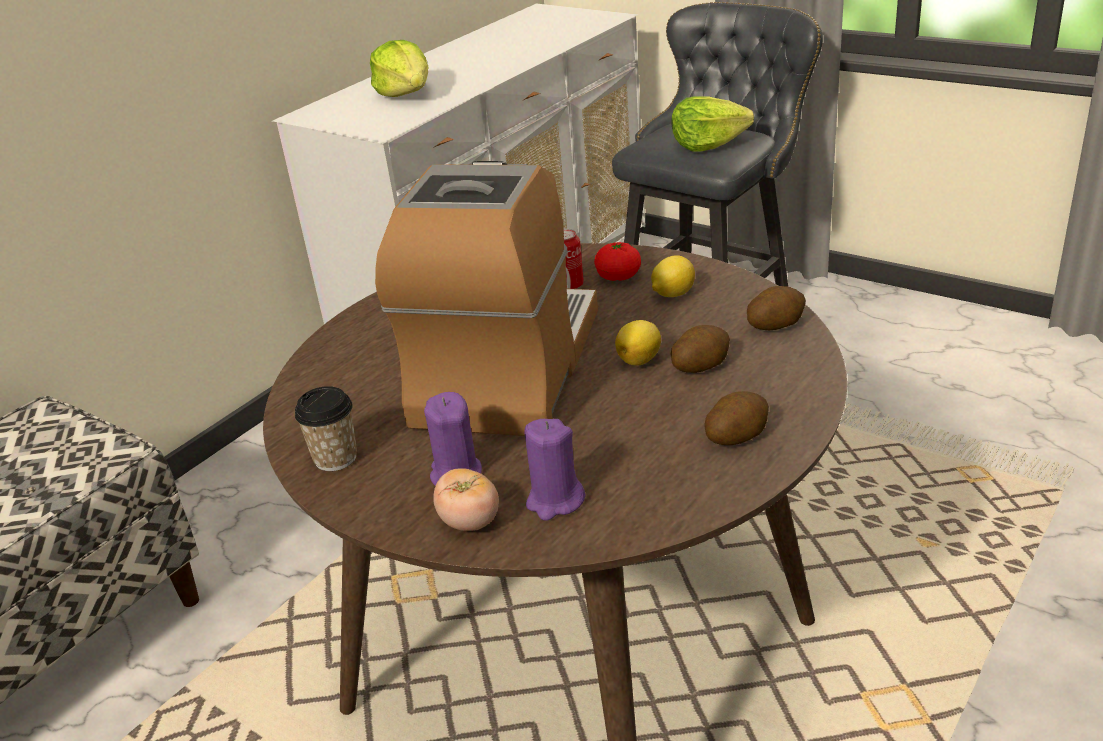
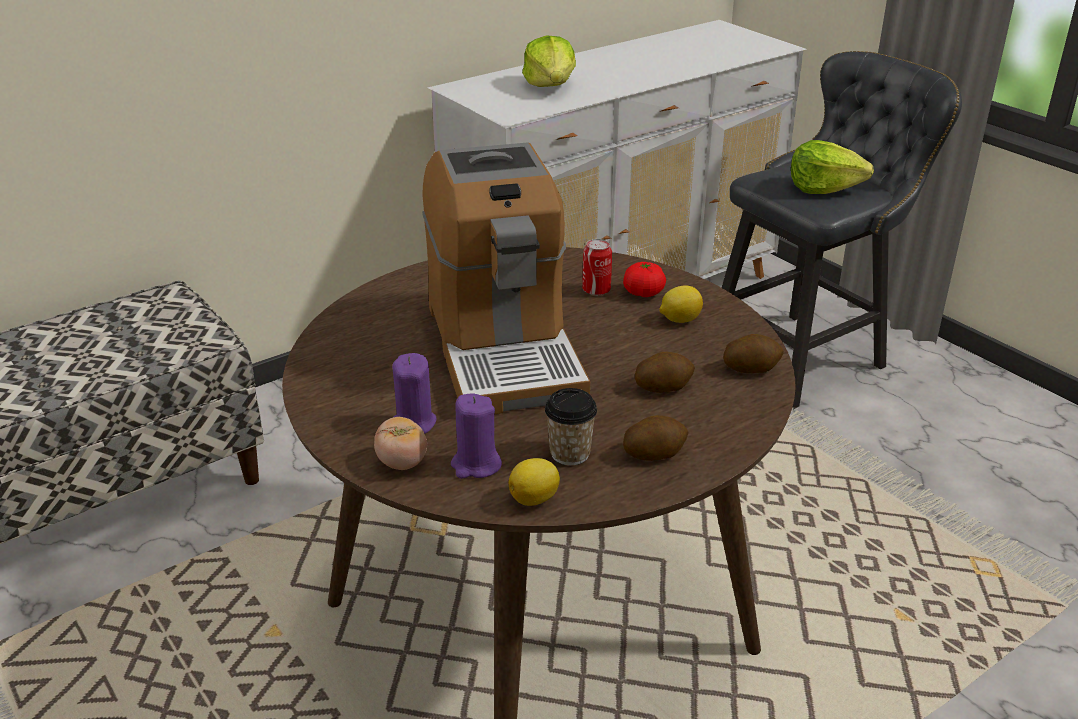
camera: 15 degrees right, 0 degrees up
cup [295,386,357,471] -> cup moved to [545,388,597,465]
coffee machine [375,161,598,436] -> coffee machine turned 135 degrees clockwise [422,142,590,414]
lemon [615,320,661,366] -> lemon moved to [509,458,560,506]

